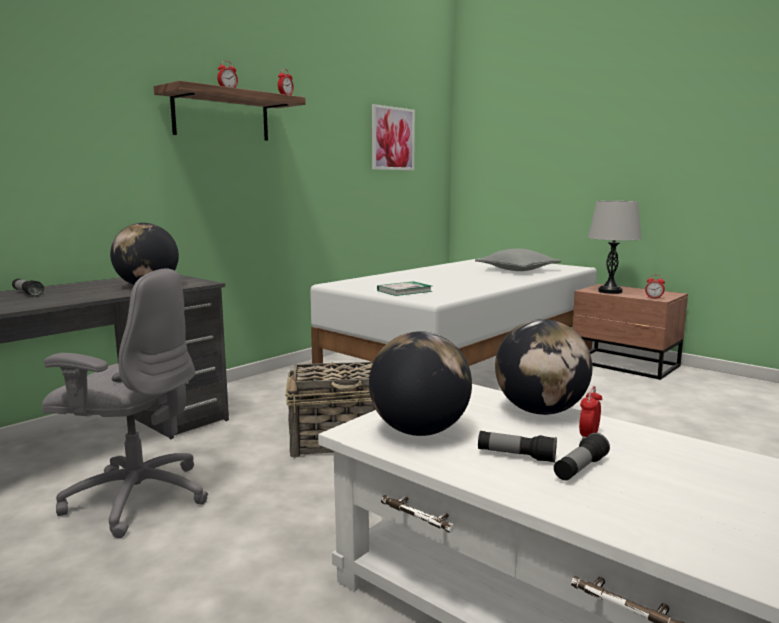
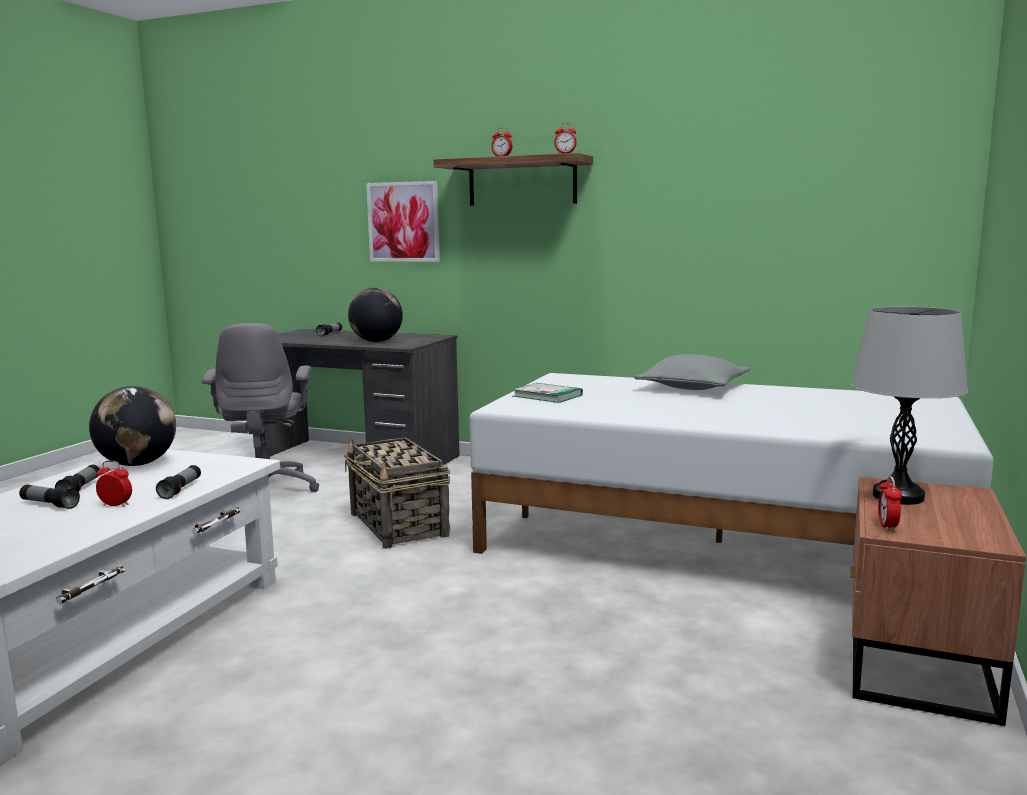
camera: 70 degrees right, 0 degrees up
picture [372,104,415,170] -> picture moved to [366,181,440,262]
grey pillow [475,248,562,271] -> grey pillow moved to [634,354,751,390]
globe [495,319,593,415] -> flashlight [156,465,201,499]

